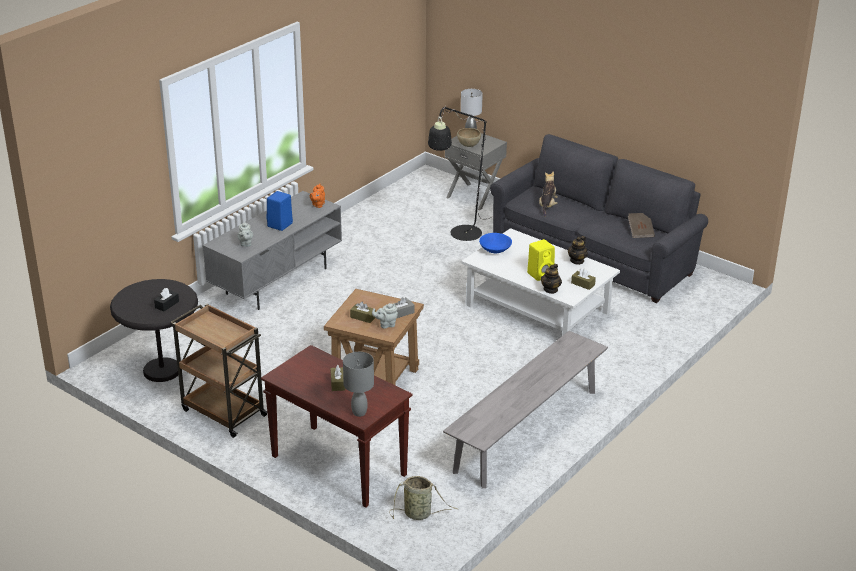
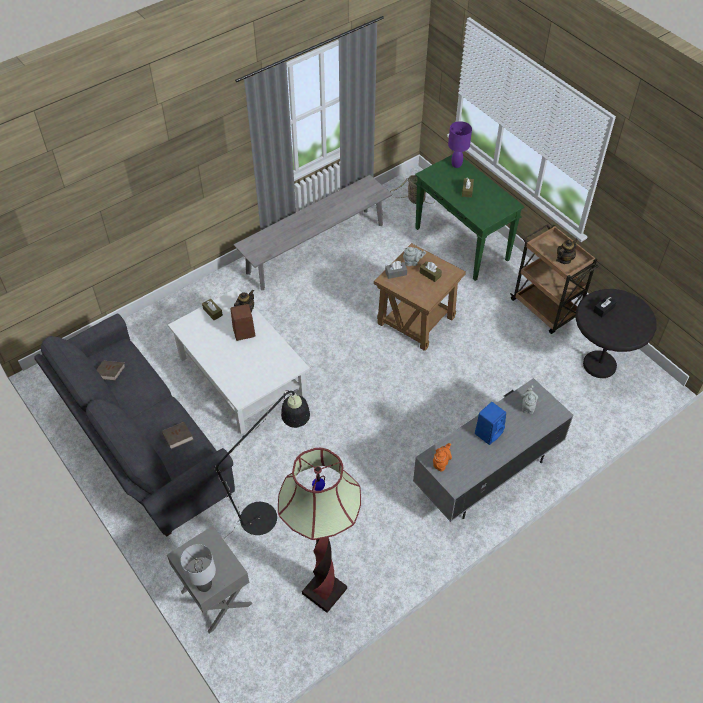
camera: 165 degrees left, 20 degrees up
brown console table [261,345,413,507] -> green console table [415,154,525,281]
grey table lamp [343,352,374,417] -> purple table lamp [448,121,472,168]
brown bowl [457,128,481,147] -> none
blue bowl [479,233,512,253] -> none
yellow speaker [527,239,555,281] -> brown speaker [231,304,255,341]
plush toy [539,172,558,217] -> brown book [162,422,194,449]
teapot [568,236,588,265] -> teapot moved to [556,239,577,264]
none -> floor lamp [278,448,361,613]

